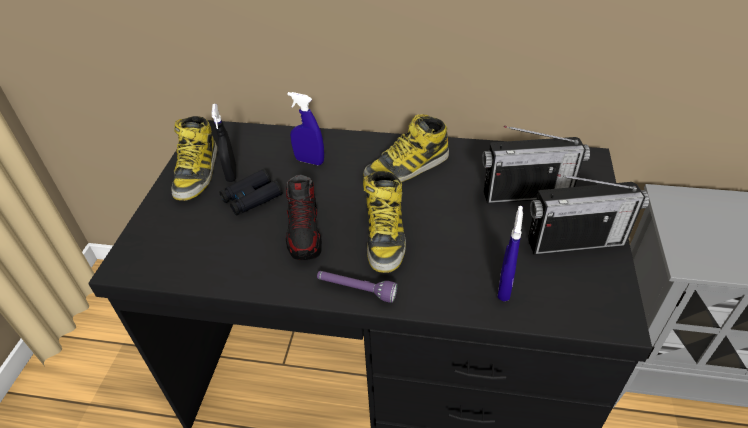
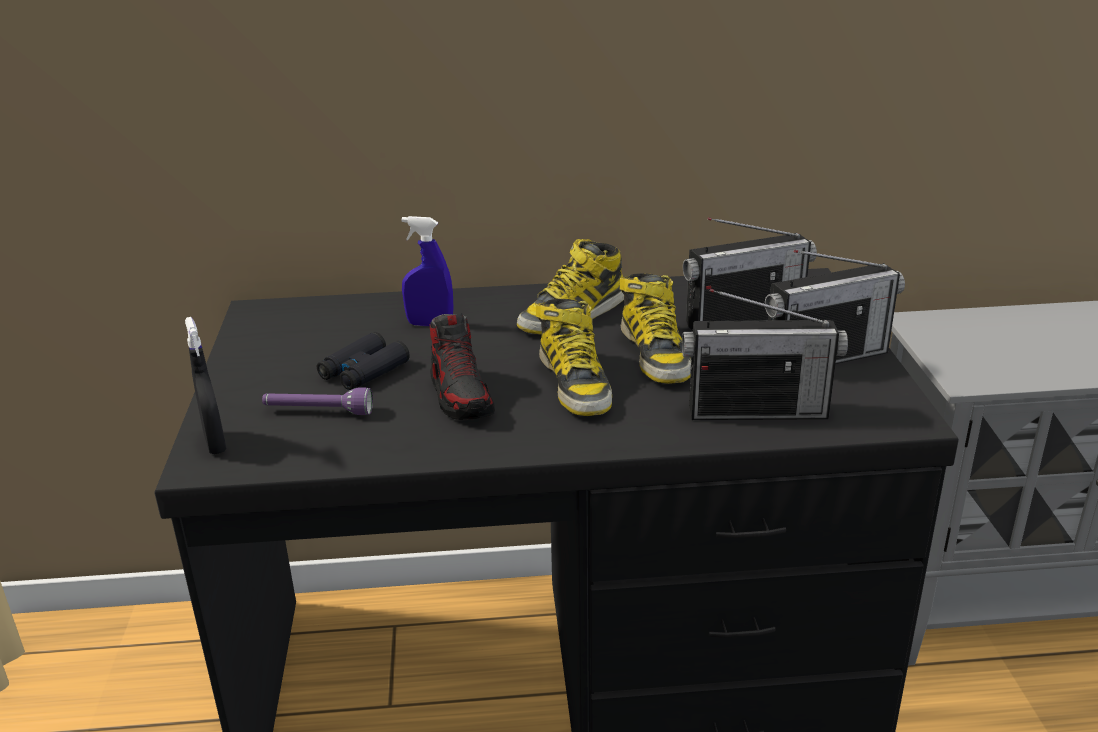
camera: 15 degrees left, 15 degrees down
boot [172,116,217,201] -> boot moved to [619,273,691,384]
black spray bottle [211,104,236,182] -> black spray bottle moved to [185,317,227,454]
purple flashlight [317,271,398,303] -> purple flashlight moved to [262,387,373,415]
blue spray bottle [497,206,523,301] -> radio [682,289,848,420]

